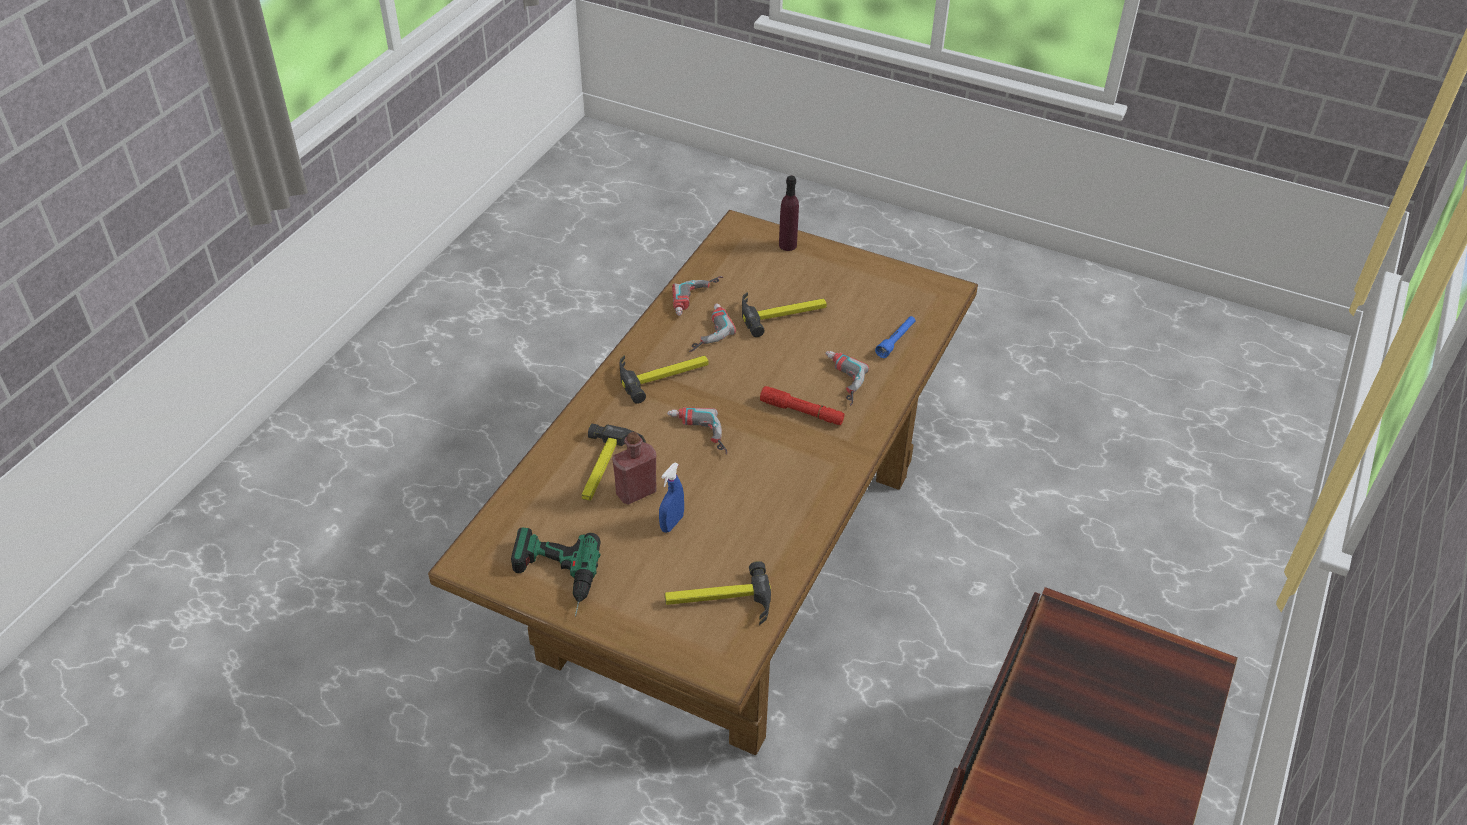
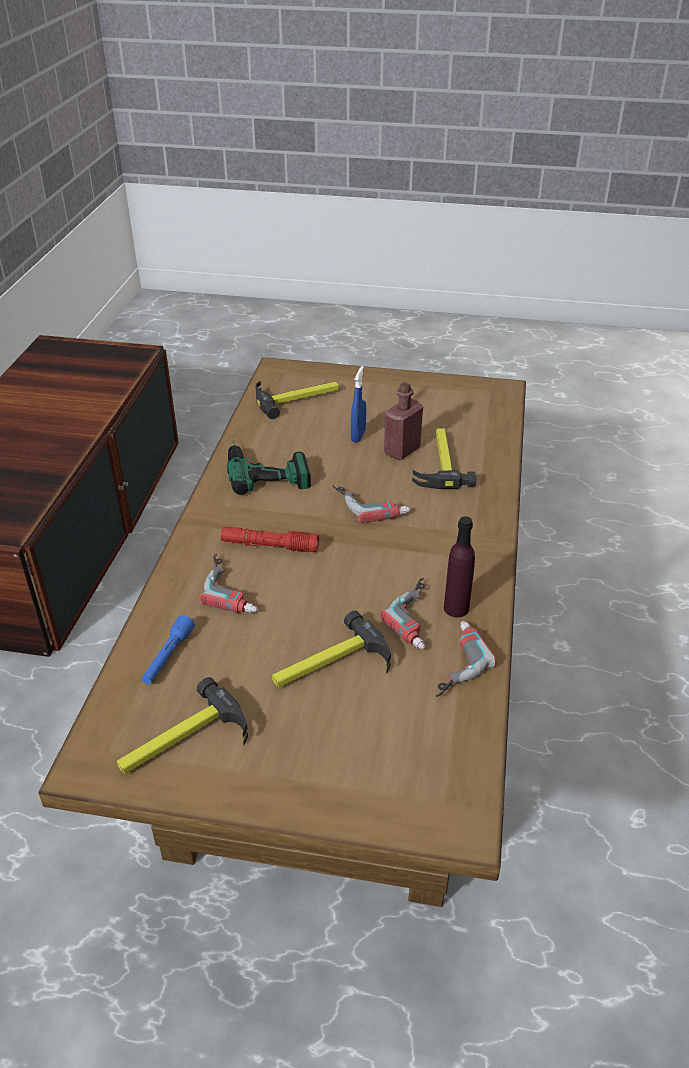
camera: 165 degrees right, 5 degrees down
power drill [511,528,601,617] -> power drill moved to [227,438,311,495]
hammer [620,355,709,404] -> hammer moved to [117,677,248,774]
purple bottle [779,176,799,251] -> purple bottle moved to [444,516,475,617]

